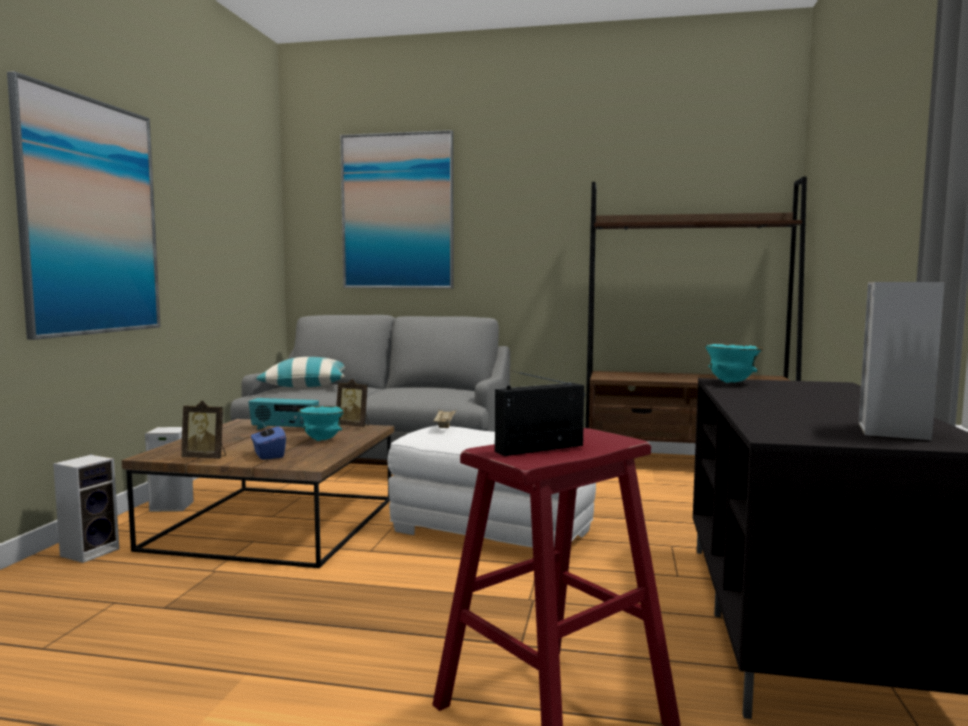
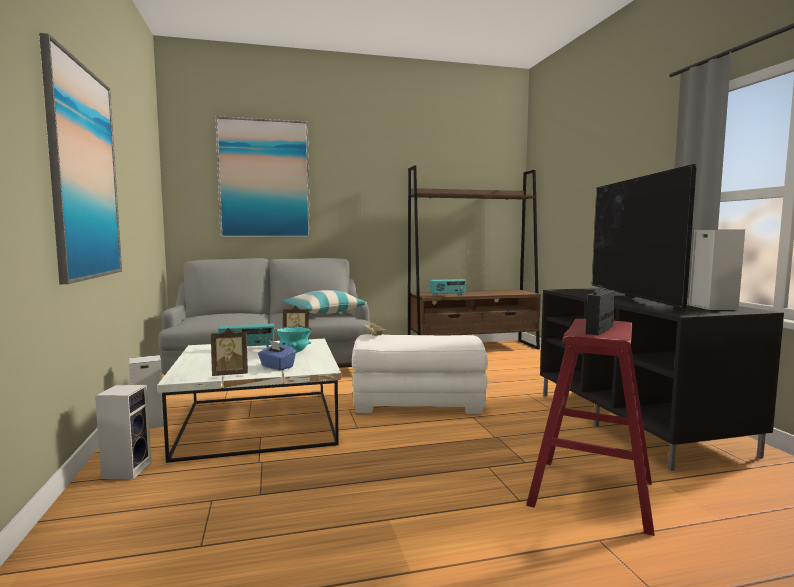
camera: 25 degrees left, 0 degrees up
brown coffee table [122,419,394,568] -> white coffee table [157,339,341,463]
pillow [257,357,345,387] -> pillow moved to [283,290,367,314]
turquoise bowl [705,344,763,383] -> none
none -> radio [429,279,466,296]
none -> television [592,164,696,309]

